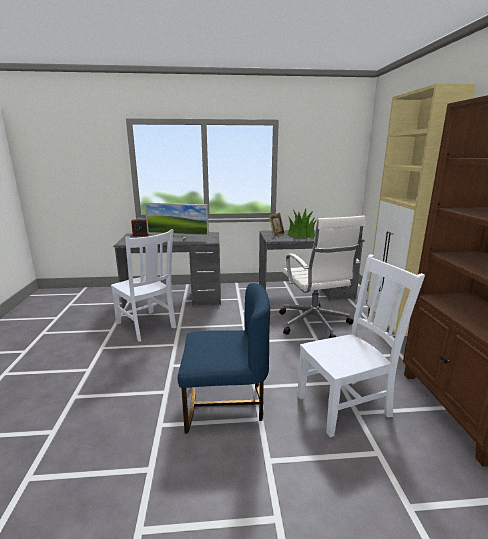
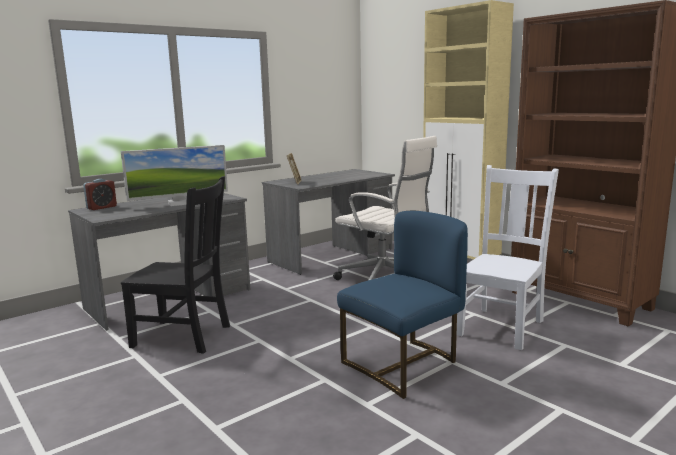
camera: 35 degrees left, 5 degrees down
white chair [111,229,176,342] -> black chair [121,176,230,354]
potted plant [287,209,317,238] -> none

